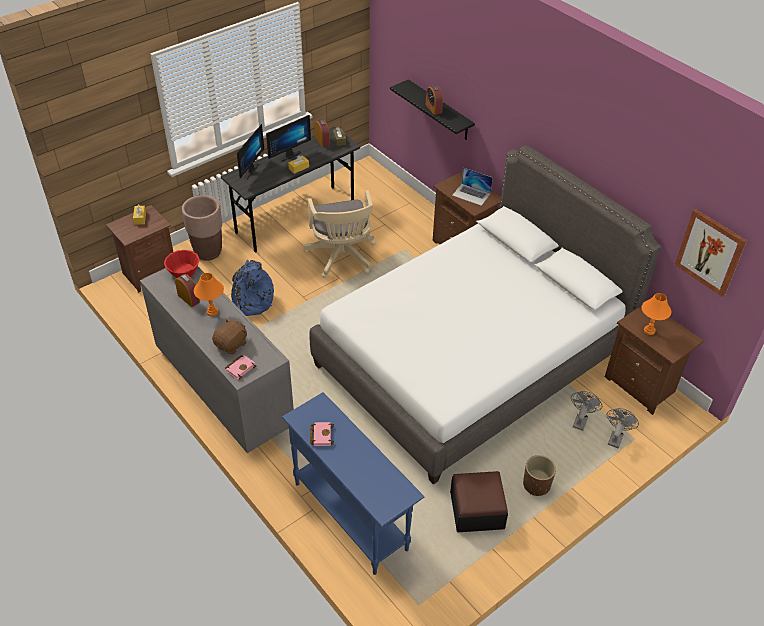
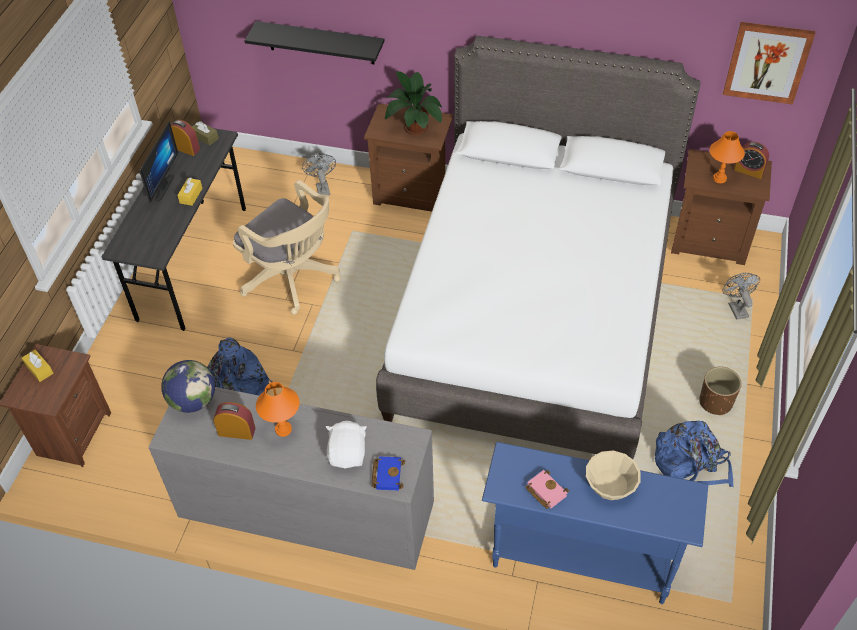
camera: 35 degrees left, 5 degrees up
red bowl [164,250,200,278] -> globe [161,360,215,413]
brown planter [182,195,222,261] -> none
brown plush toy [212,318,247,354] -> white plush toy [326,421,367,469]
pink book [225,355,256,380] -> blue book [372,457,405,490]
monitor [237,124,264,180] -> none
alarm clock [426,85,443,115] -> alarm clock moved to [734,142,769,179]
ottoman [450,471,508,532] -> blue backpack [655,421,733,487]
laptop [452,168,493,206] -> potted plant [385,71,442,135]
grey fan [571,391,602,431] -> grey fan moved to [302,153,336,196]
none -> beige bowl [586,451,641,500]

